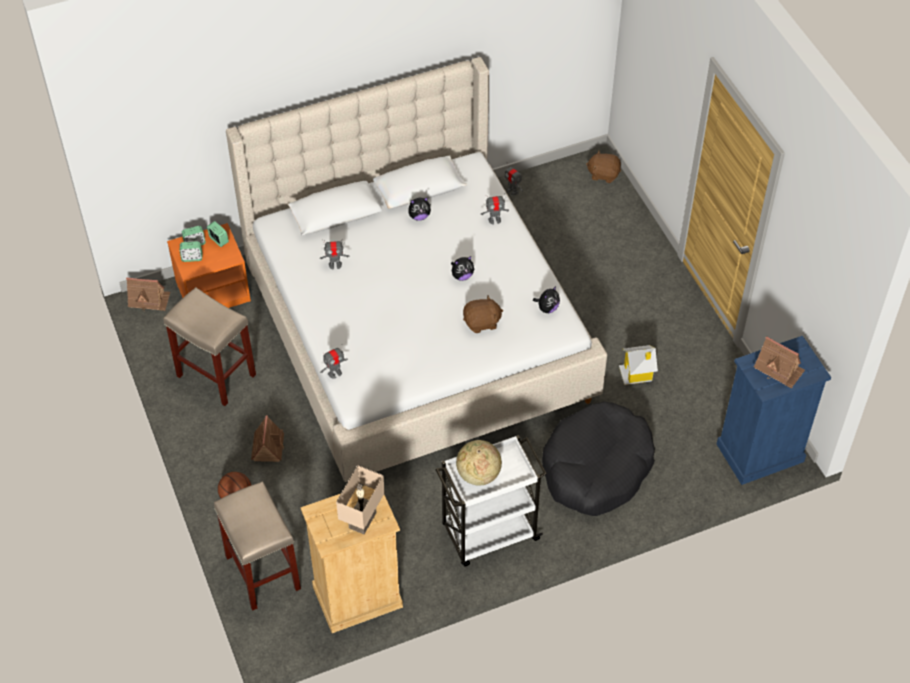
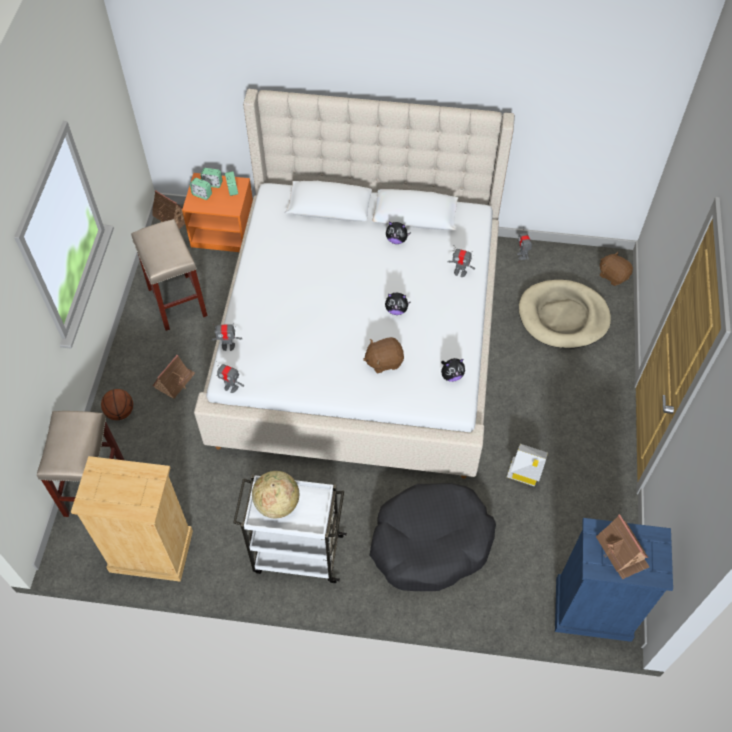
camera: 30 degrees right, 5 degrees up
toy robot [320,239,349,269] -> toy robot moved to [216,361,244,393]
beige table lamp [336,465,385,534] -> none
brown plush toy [463,295,503,333] -> brown plush toy turned 150 degrees clockwise [363,337,404,373]
none -> beige dog bed [519,280,611,349]

